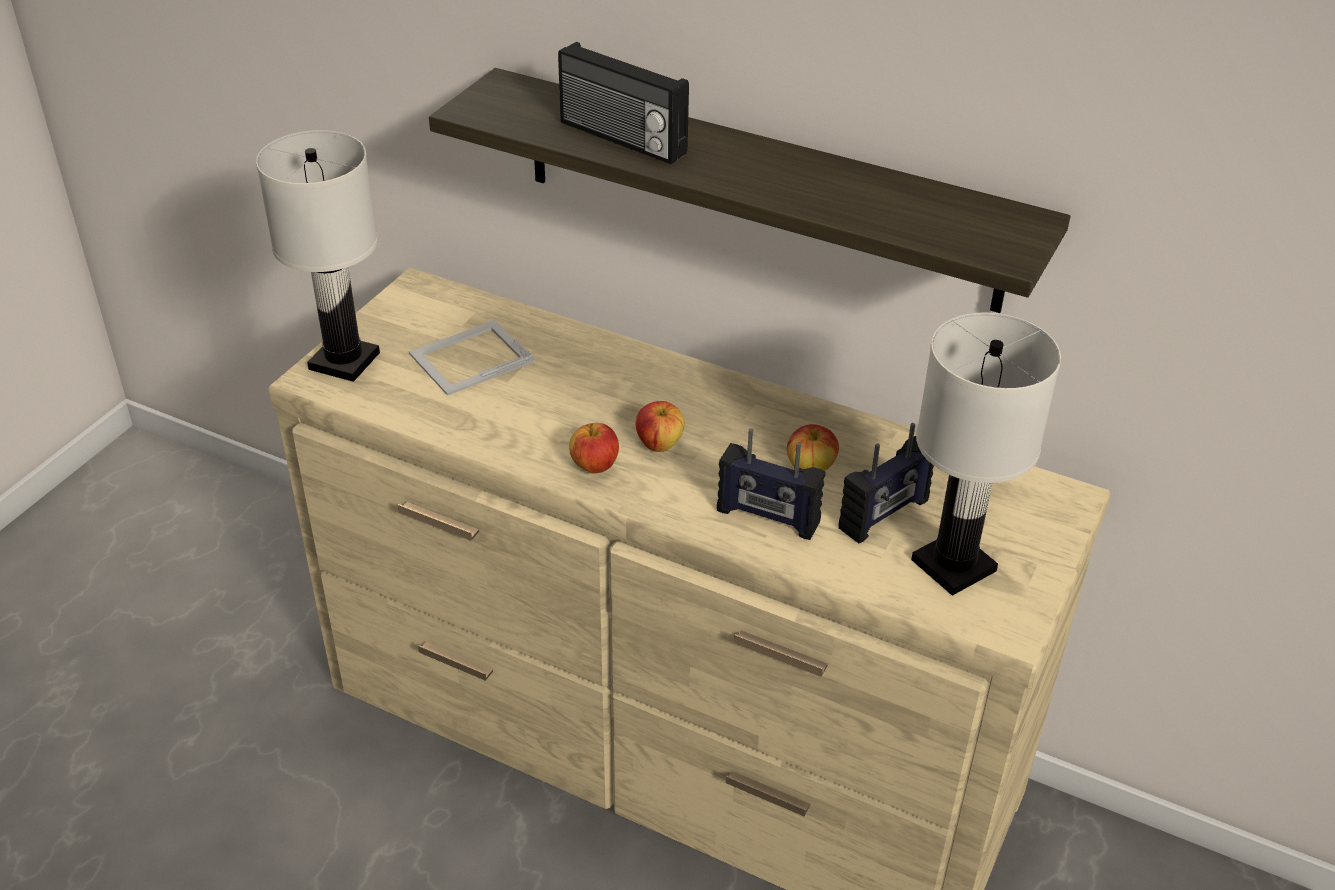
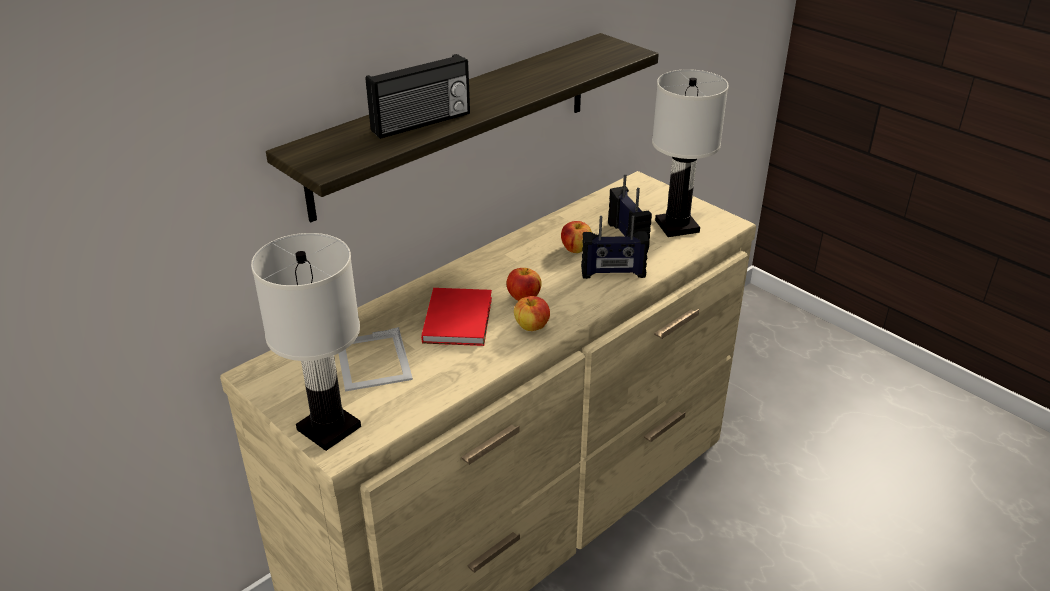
camera: 70 degrees left, 5 degrees down
radio [717,428,826,540] -> radio turned 45 degrees clockwise [581,215,649,279]
none -> red book [421,288,492,346]

